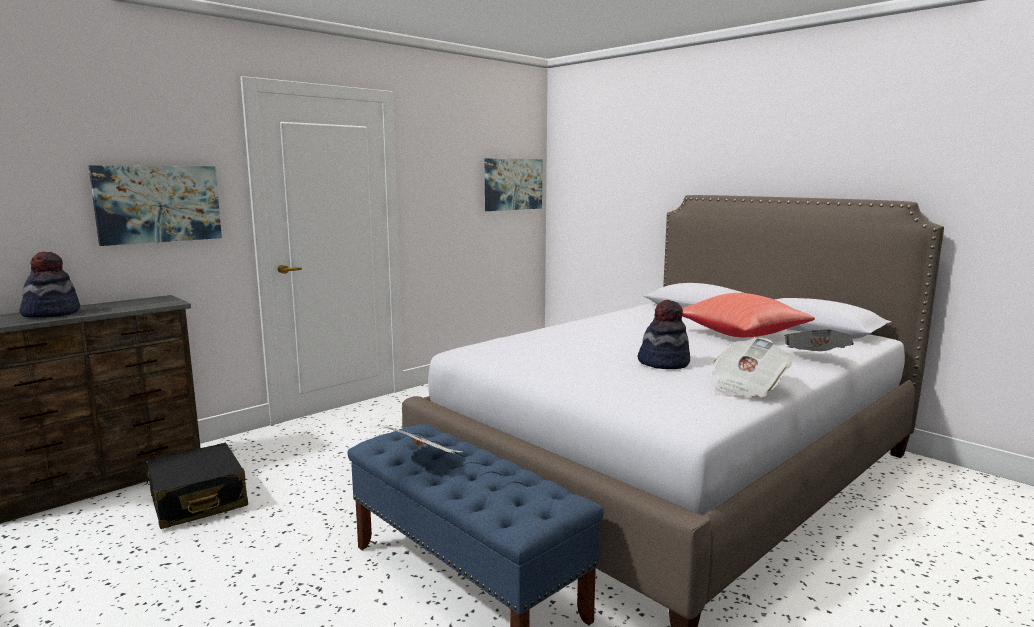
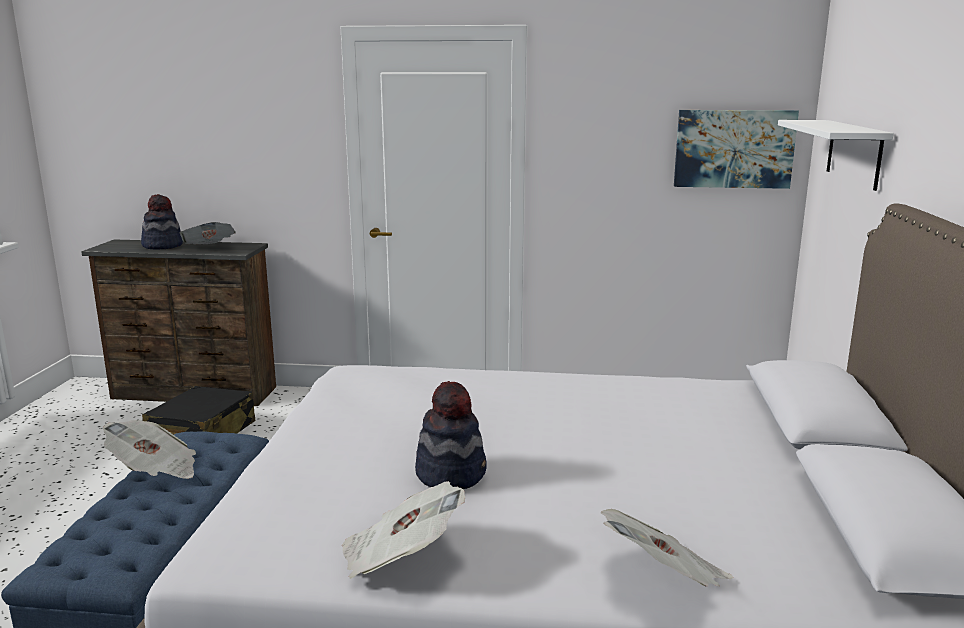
camera: 50 degrees right, 5 degrees up
picture [88,166,222,246] -> none
red pillow [682,293,815,337] -> none
none -> newspaper [180,222,236,245]
none -> white shelf [778,120,894,191]

